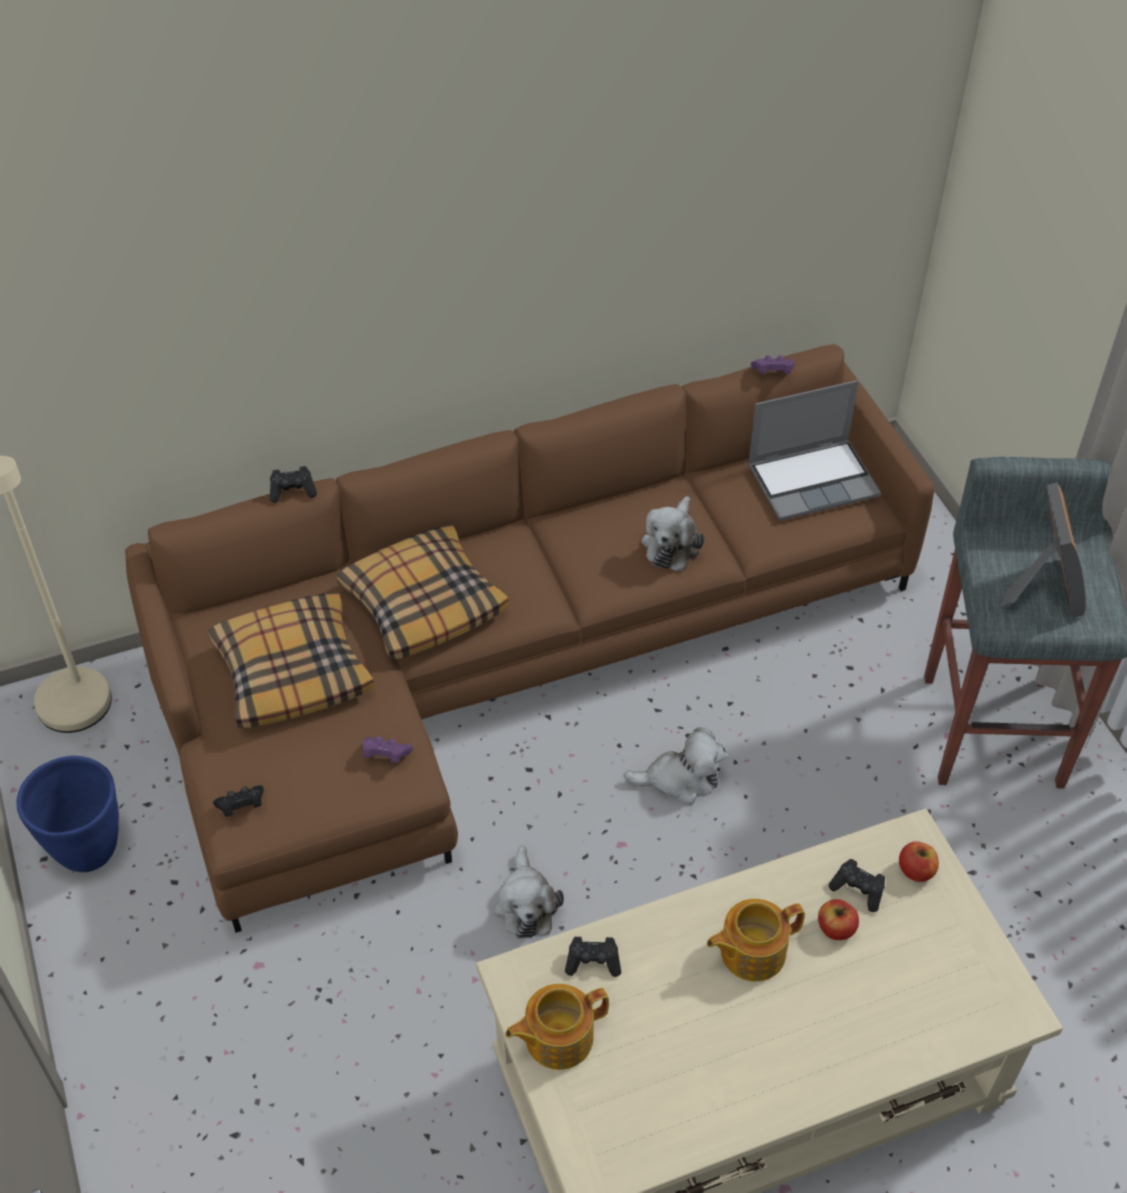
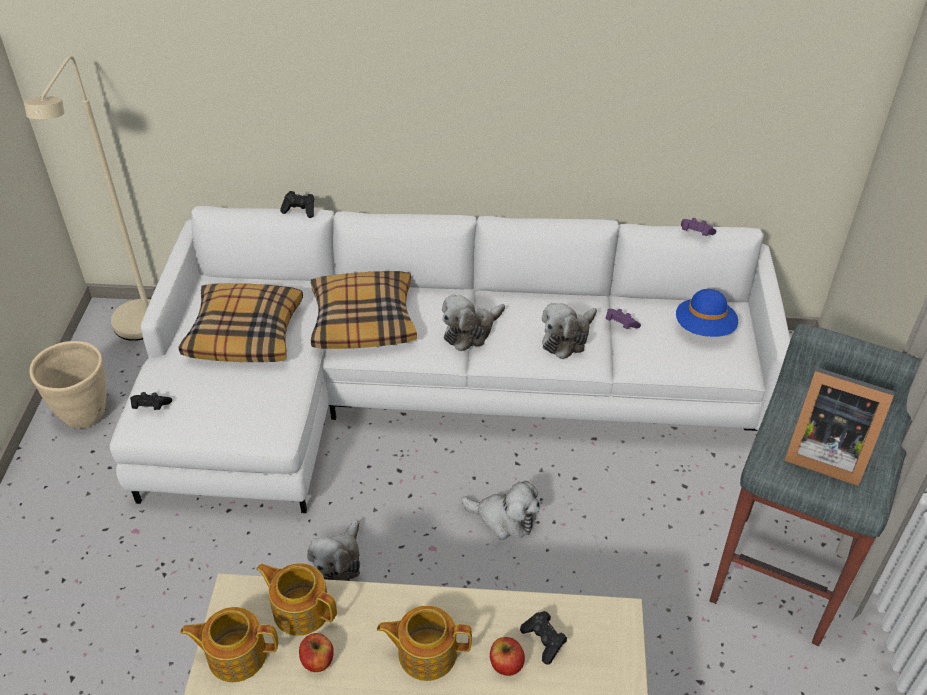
camera: 25 degrees right, 5 degrees down
blue planter [16,756,119,872] -> beige planter [30,341,106,429]
brown sofa [125,344,934,933] -> white sofa [110,206,790,513]
purple game controller [362,736,413,763] -> purple game controller moved to [605,309,641,329]
black game controller [565,937,621,977] -> teapot [256,563,337,636]
laptop [748,380,881,521] -> blue hat [676,289,738,337]
apple [899,841,939,882] -> apple moved to [299,633,334,672]
picture frame [999,482,1086,617] -> picture frame turned 90 degrees clockwise [784,367,895,486]
none -> plush toy [442,295,505,351]

